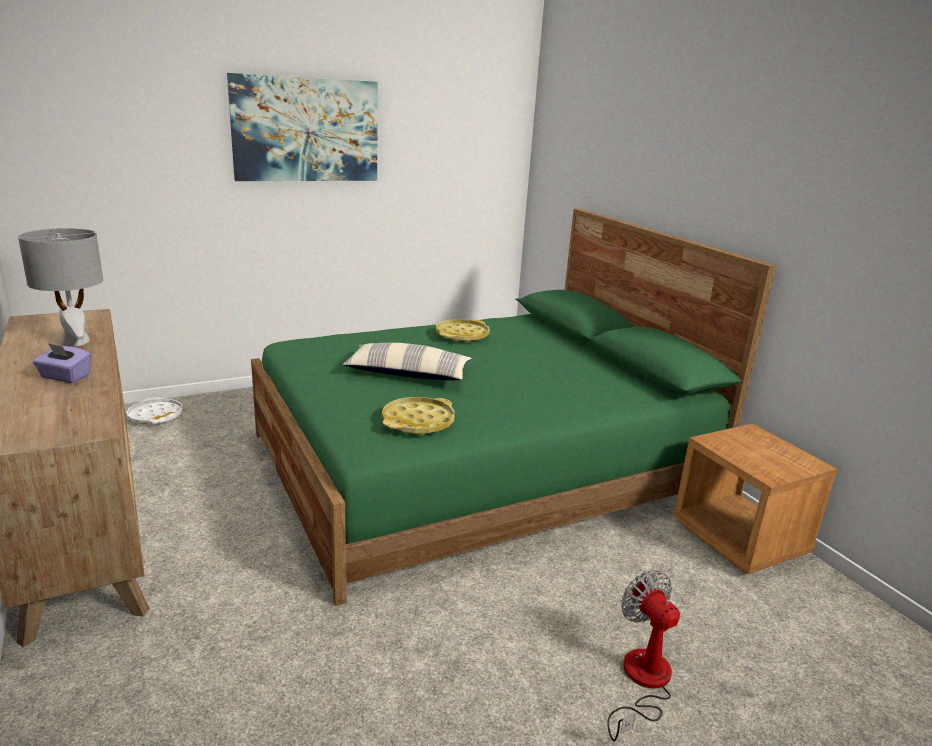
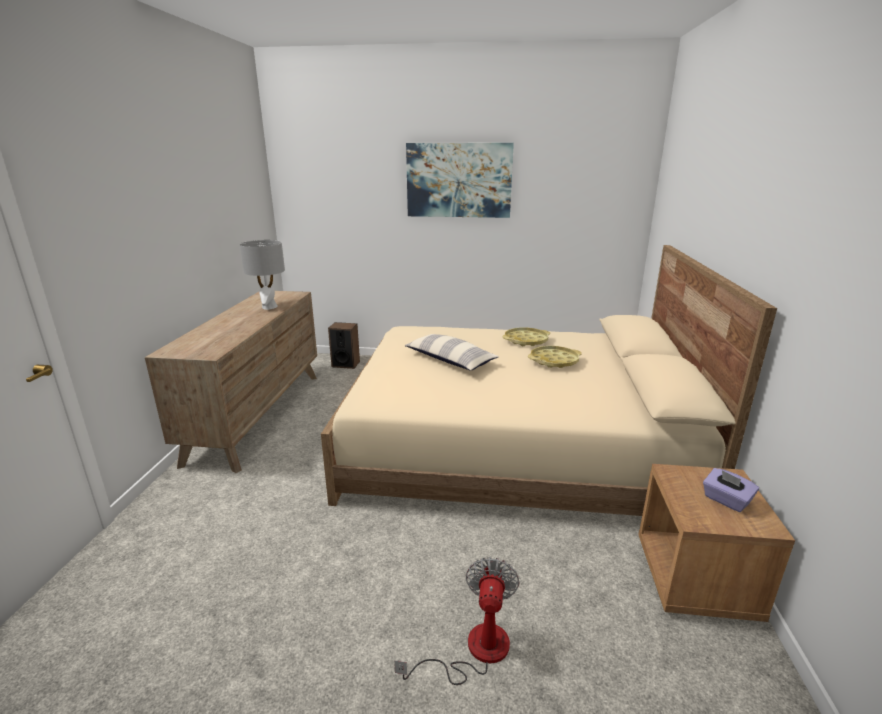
camera: 35 degrees right, 0 degrees up
purple tissue box [33,343,92,383] -> purple tissue box moved to [703,468,759,512]
white tray [127,397,183,425] -> speaker [328,322,360,369]
green bed [251,209,776,606] -> beige bed [321,245,777,516]
yellow tray [382,397,455,435] -> yellow tray moved to [528,346,582,368]

